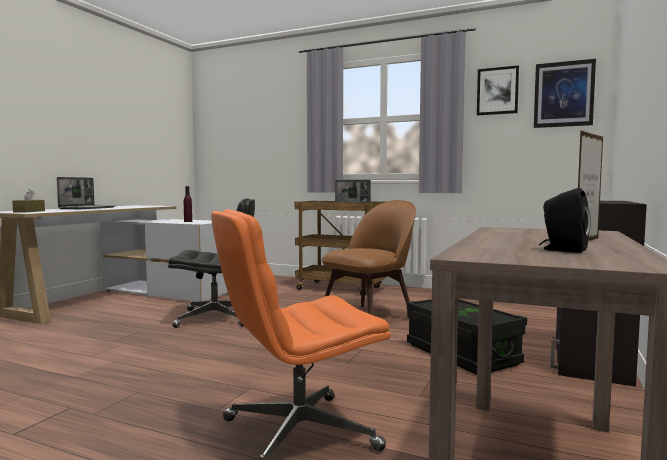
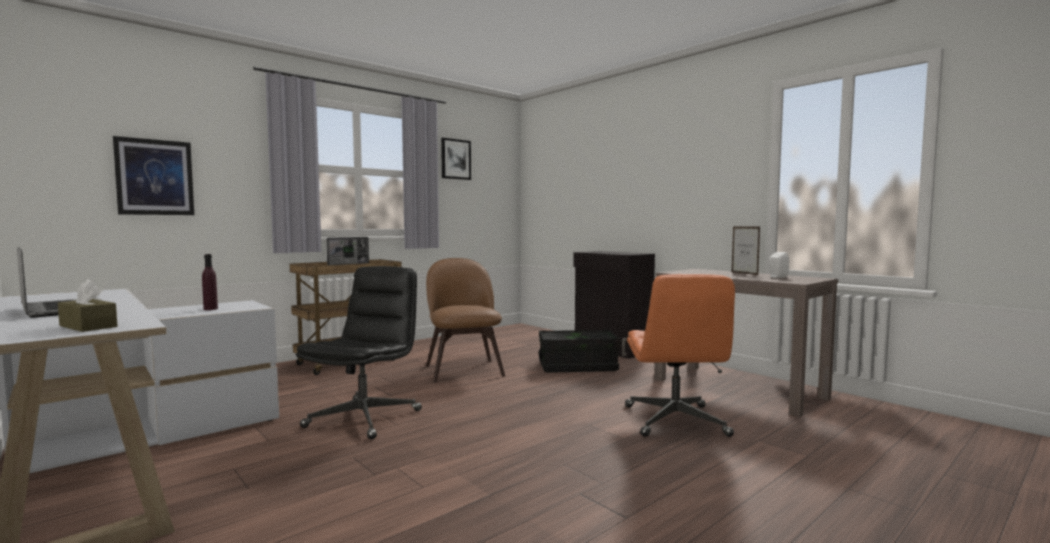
camera: 65 degrees left, 0 degrees up
picture [534,59,596,128] -> picture moved to [113,136,194,215]
black speaker [539,188,591,253] -> white speaker [769,252,789,278]

